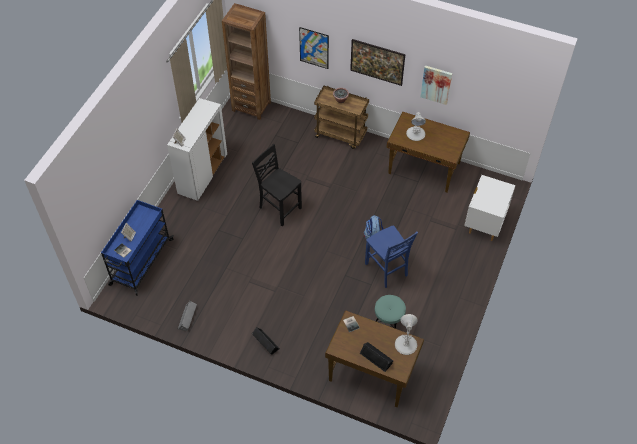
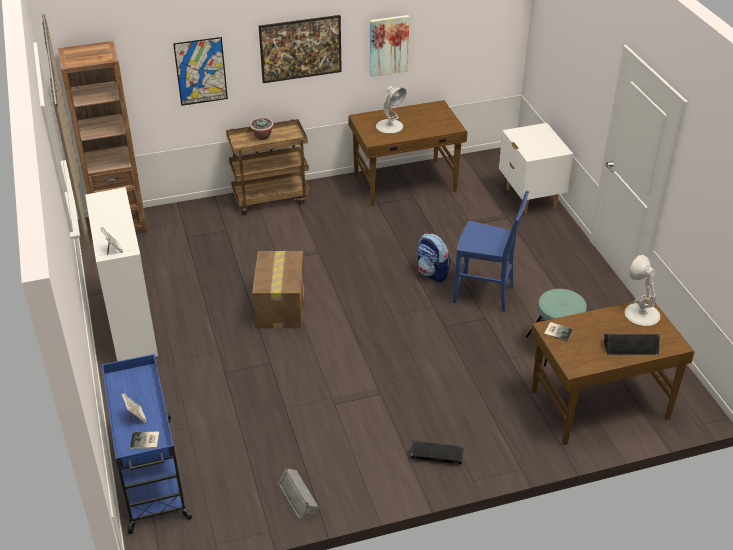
camera: 40 degrees left, 15 degrees down
black chair [252,144,302,227] -> cardboard box [252,251,305,328]

